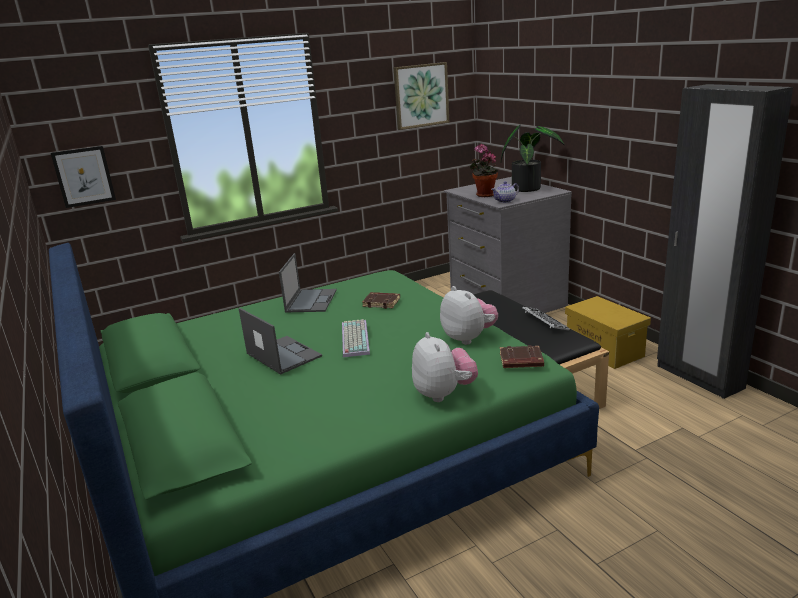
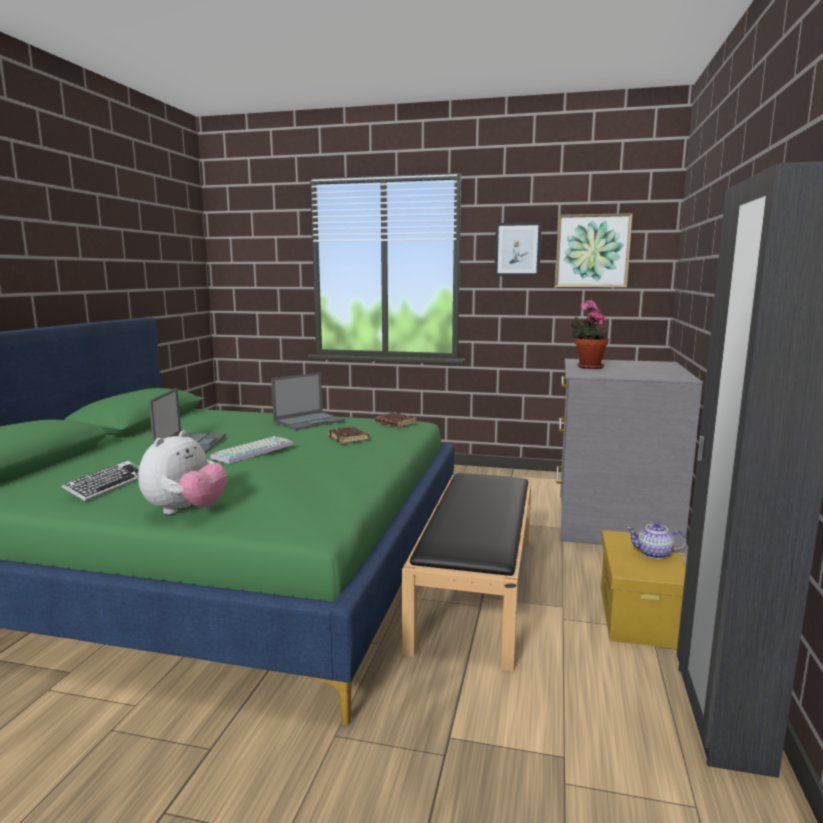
camera: 40 degrees right, 10 degrees down
picture [51,146,116,208] -> picture moved to [494,222,542,276]
plush toy [440,286,498,345] -> none
teapot [491,181,519,203] -> teapot moved to [627,522,687,559]
brown book [500,345,544,368] -> brown book moved to [375,413,417,427]
potted plant [501,125,564,192] -> none
keyboard [522,307,570,331] -> keyboard moved to [62,461,139,502]

